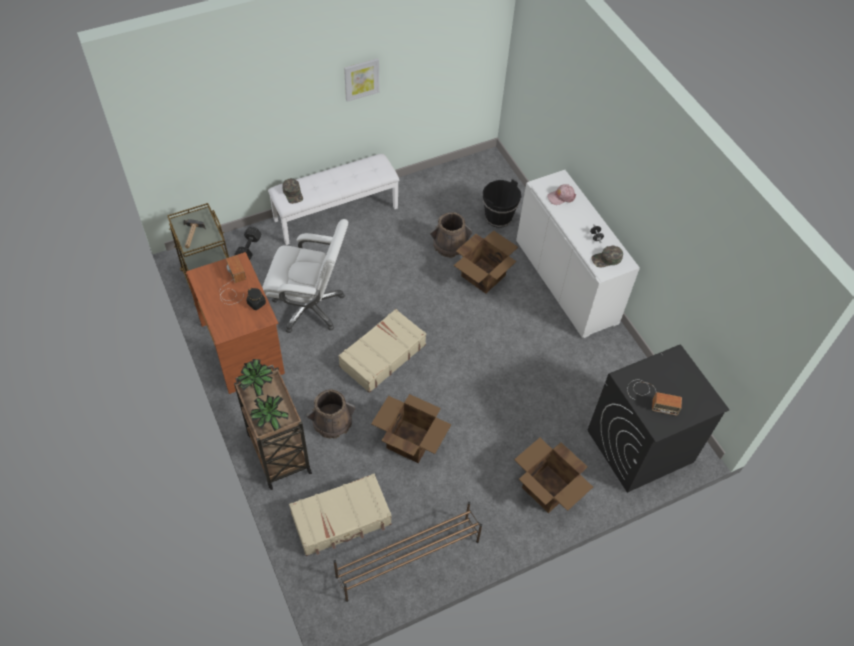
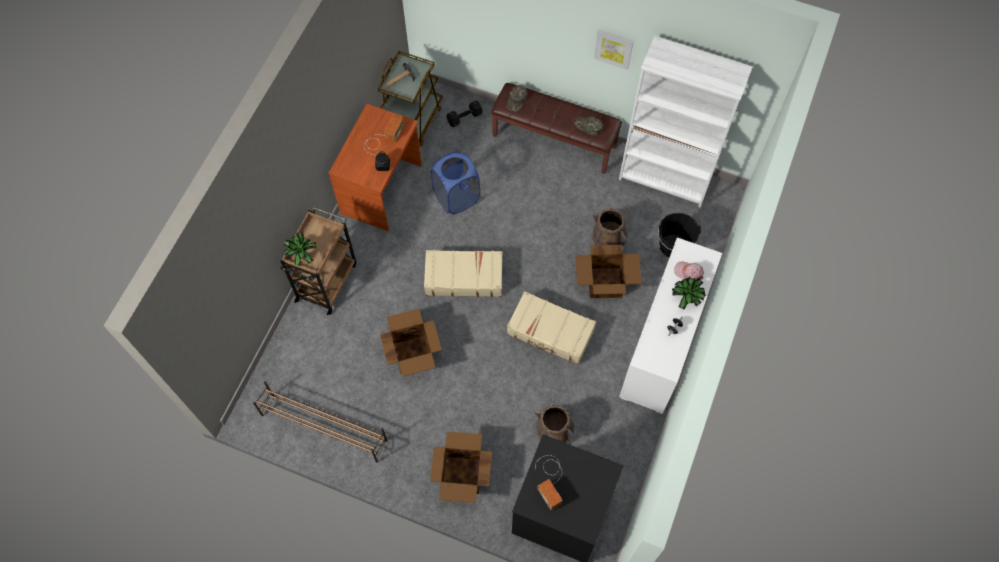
camera: 50 degrees right, 10 degrees up
potted plant [237,359,273,397] -> potted plant moved to [672,277,706,310]
white office chair [262,219,348,333] -> blue laundry basket [431,151,480,214]
white bench [268,154,399,245] -> brown bench [491,83,622,174]
beige suitcase [289,474,392,556] -> beige suitcase moved to [507,291,596,365]
brown bucket [307,389,355,439] -> brown bucket moved to [535,405,575,443]
green cap [591,245,623,268] -> green cap moved to [575,117,603,136]
none -> white bookcase [619,36,753,208]

